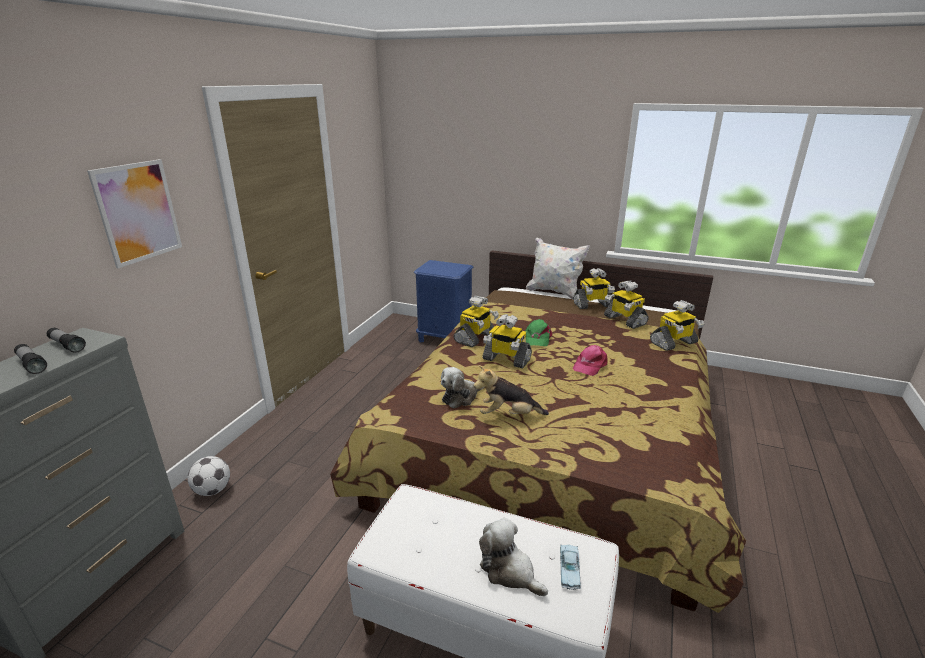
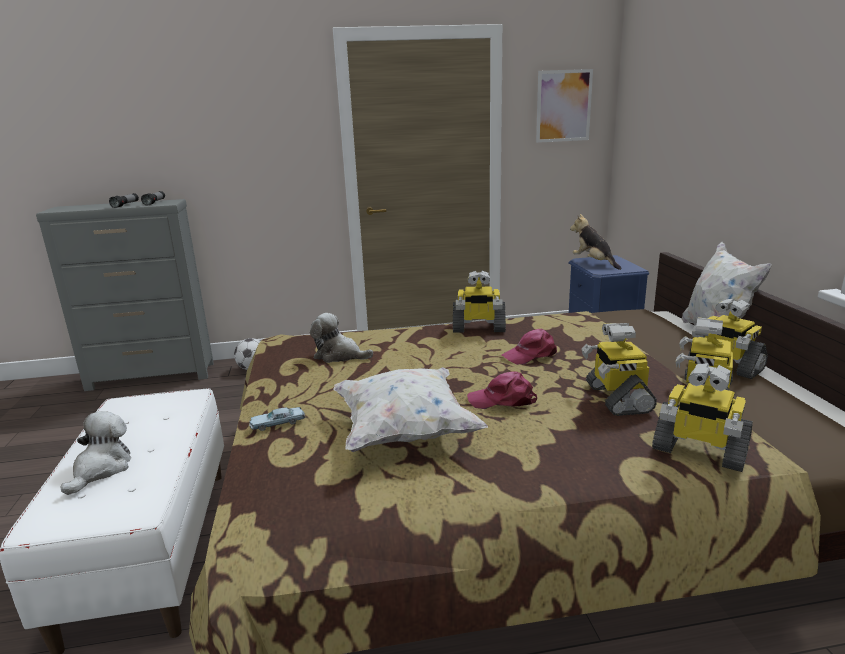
camera: 60 degrees right, 5 degrees down
picture [87,159,182,268] -> picture moved to [536,69,593,143]
plush toy [474,365,549,415] -> plush toy moved to [570,214,622,270]
toy robot [483,314,532,368] -> toy robot moved to [581,323,657,416]
green cap [526,319,552,346] -> pink cap [502,329,557,365]
blue toy car [560,545,581,590] -> blue toy car moved to [249,407,305,431]
none -> white pillow [333,367,488,452]

